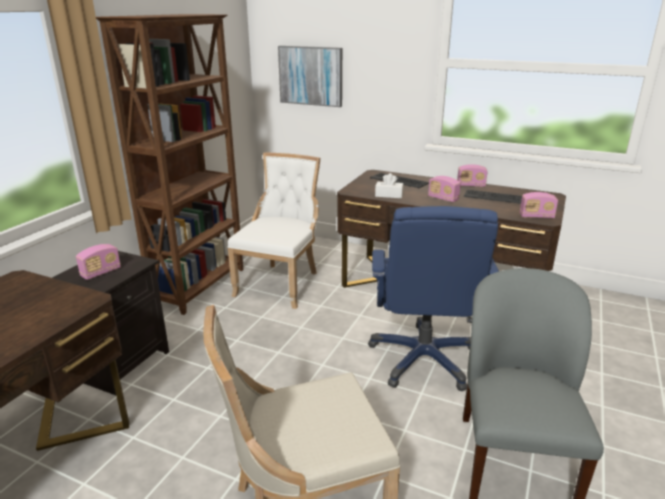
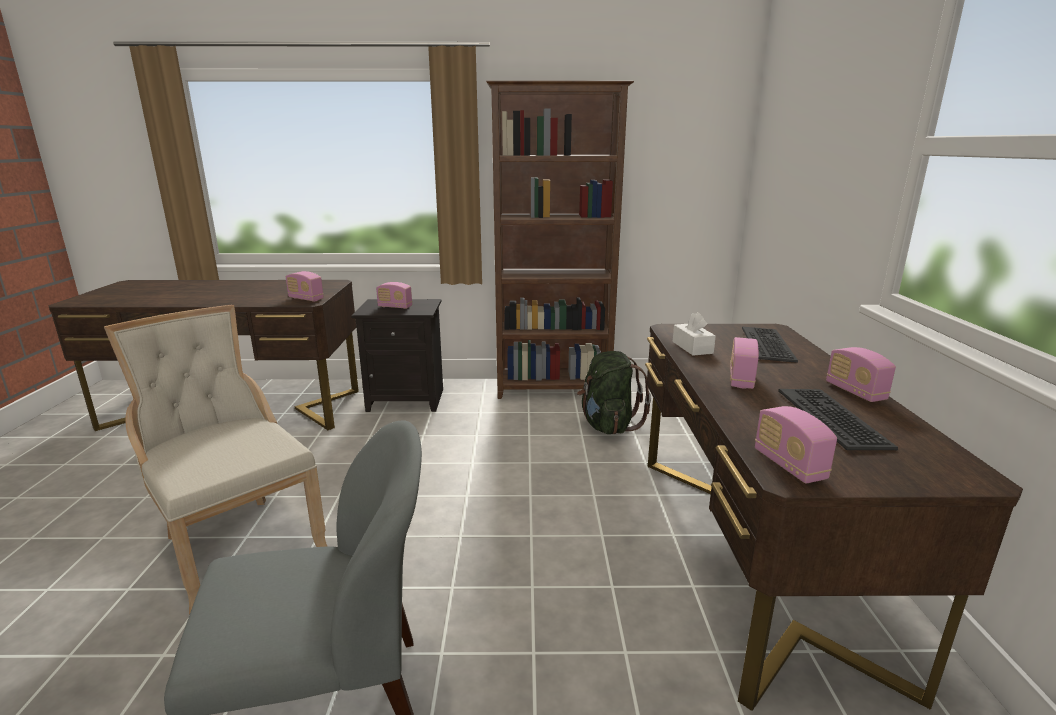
camera: 65 degrees right, 5 degrees down
white chair [228,153,320,309] -> green backpack [577,351,651,434]
picture [278,46,342,107] -> none
blue office chair [368,206,499,391] -> none
none -> radio [286,271,324,302]

